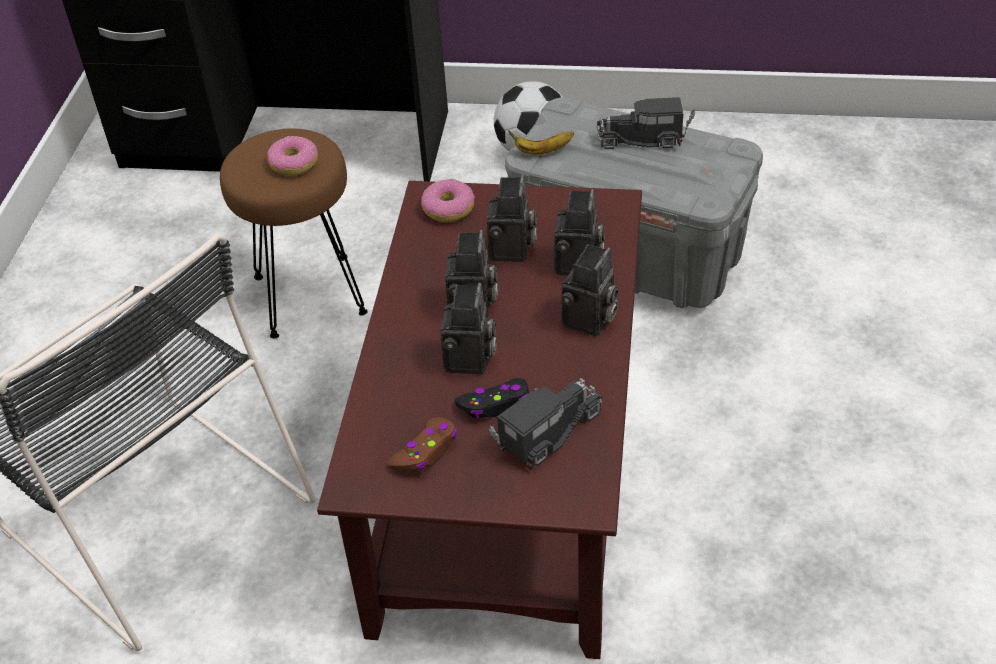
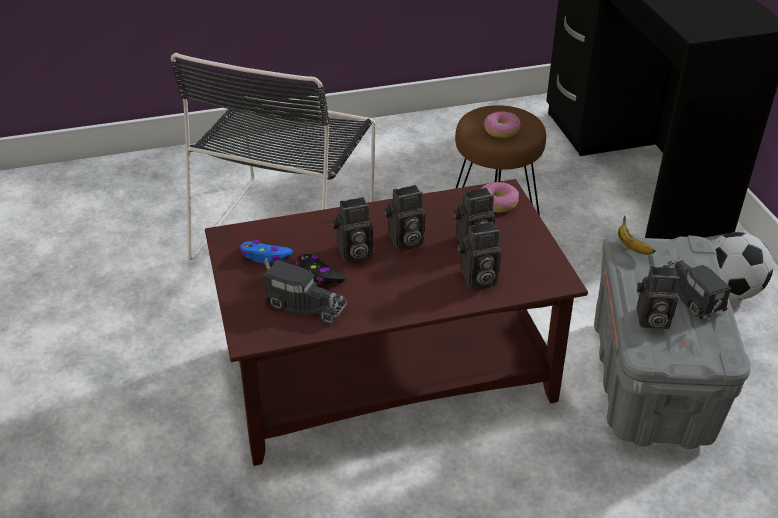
camera: 65 degrees right, 5 degrees down
brown game controller [387,417,458,472] -> blue game controller [240,240,293,263]
camera [561,244,618,336] -> camera moved to [637,266,680,329]

